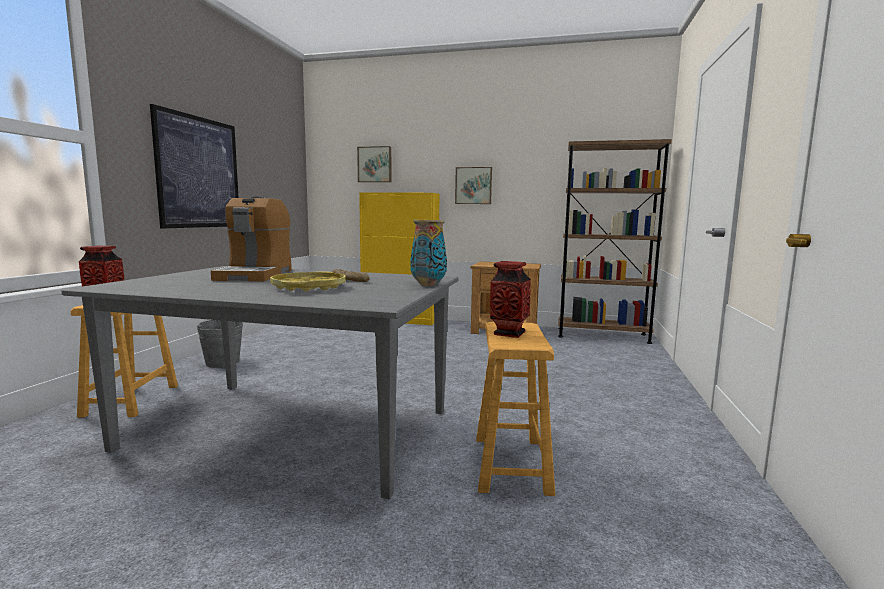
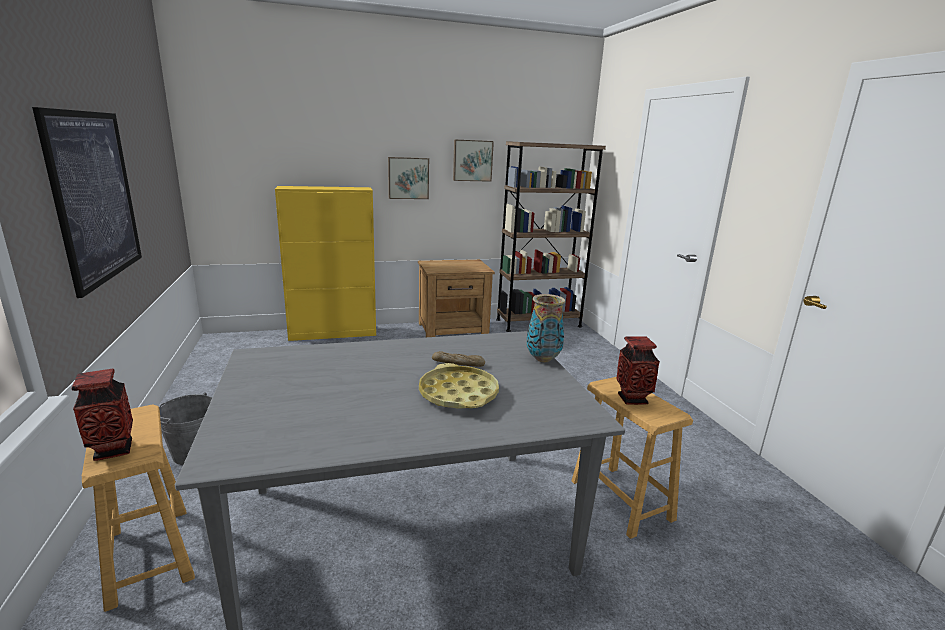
camera: 30 degrees left, 10 degrees up
coffee machine [211,196,292,281] -> none
picture [357,146,391,182] -> picture moved to [453,139,494,182]

